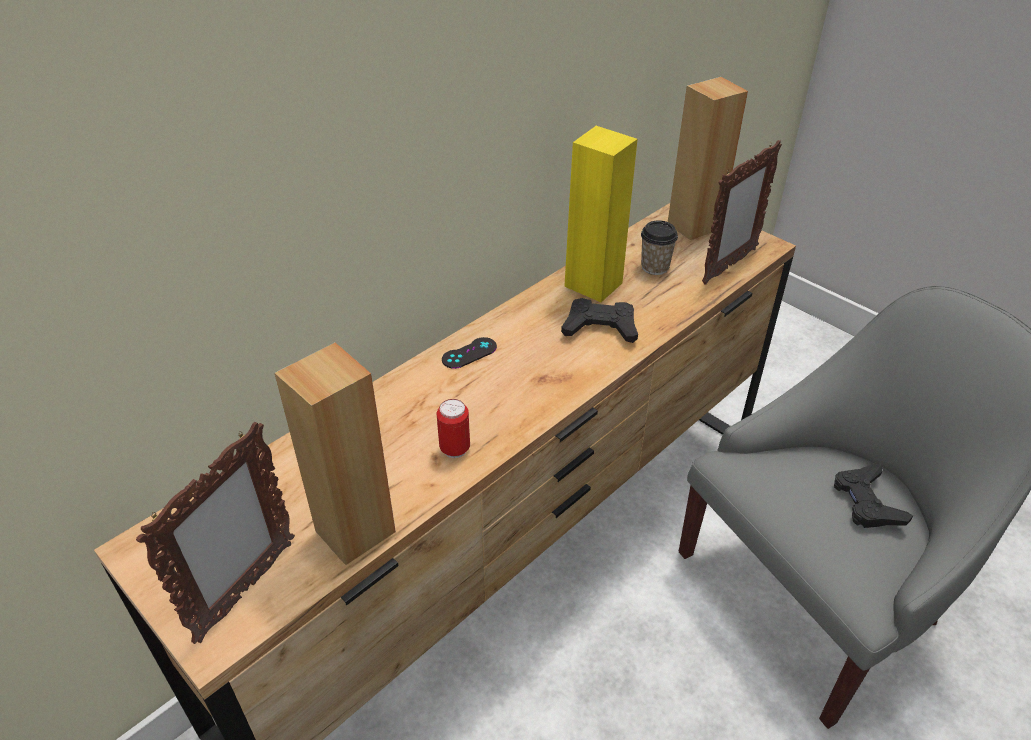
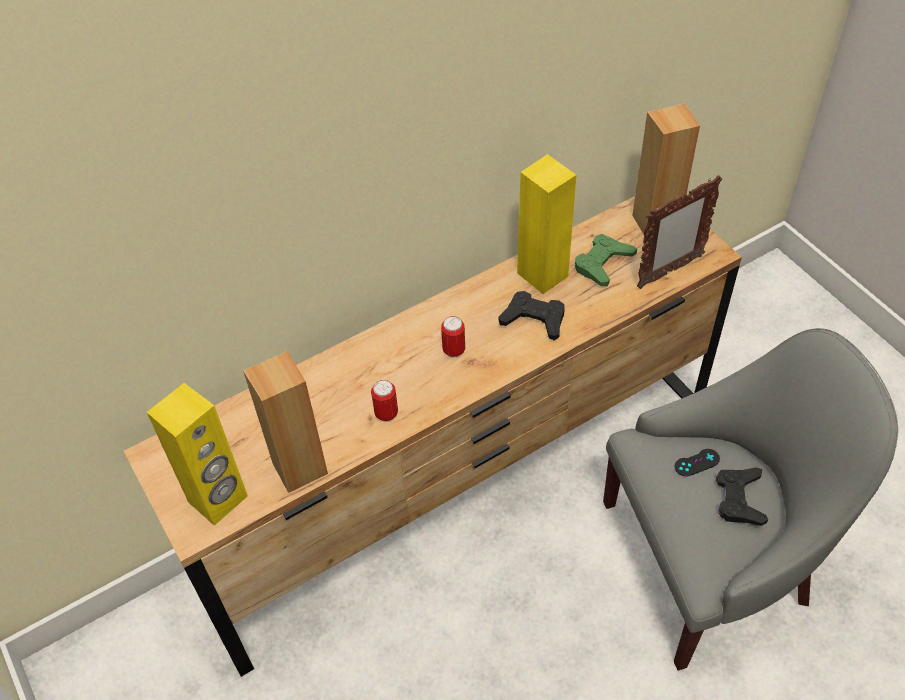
camera: 15 degrees right, 10 degrees up
picture frame [136,421,295,644] -> yellow speaker [147,383,248,526]
black game controller [442,337,497,369] -> black game controller moved to [675,449,720,477]
cup [641,220,678,275] -> green game controller [575,234,637,286]
none -> can [441,316,465,358]

